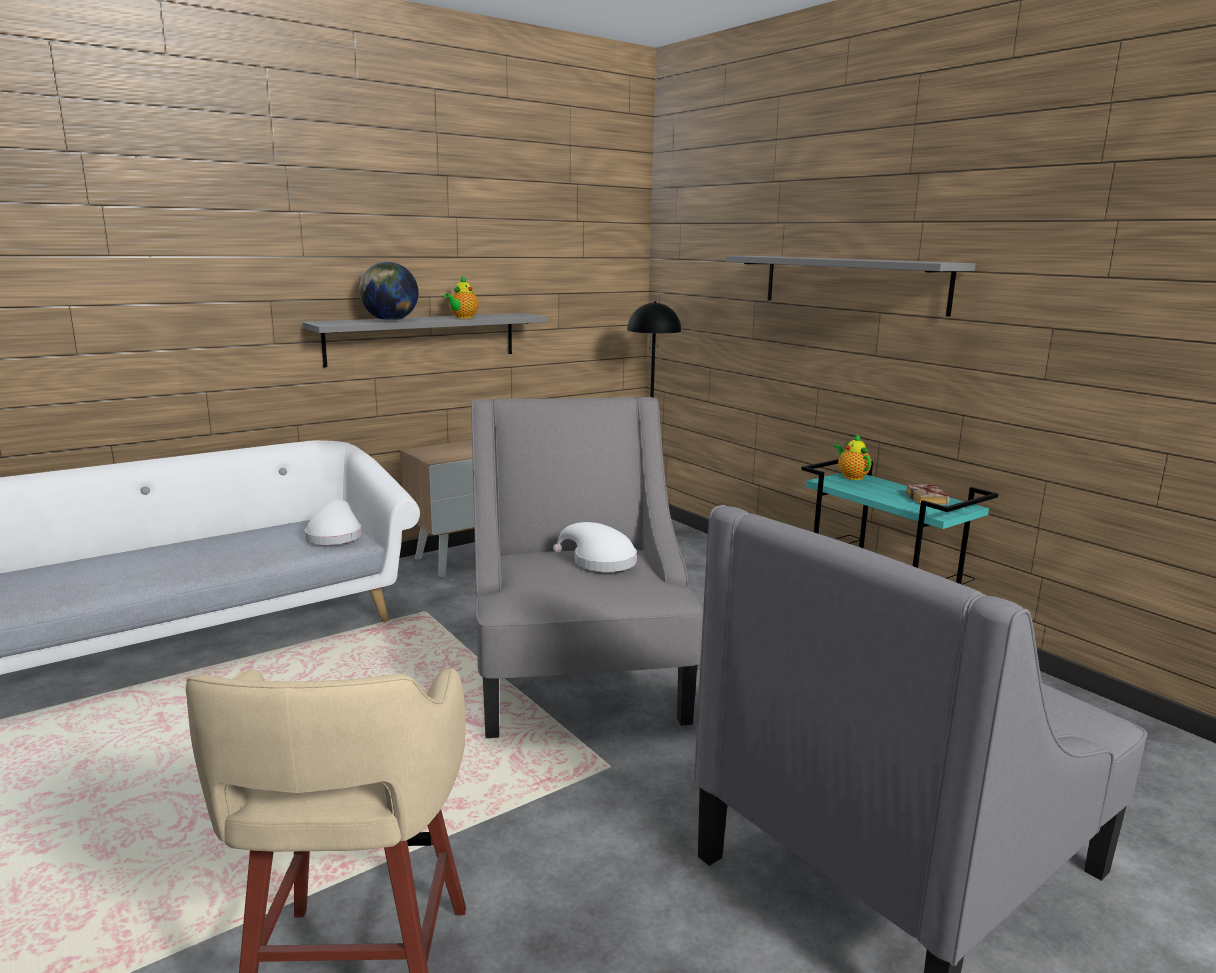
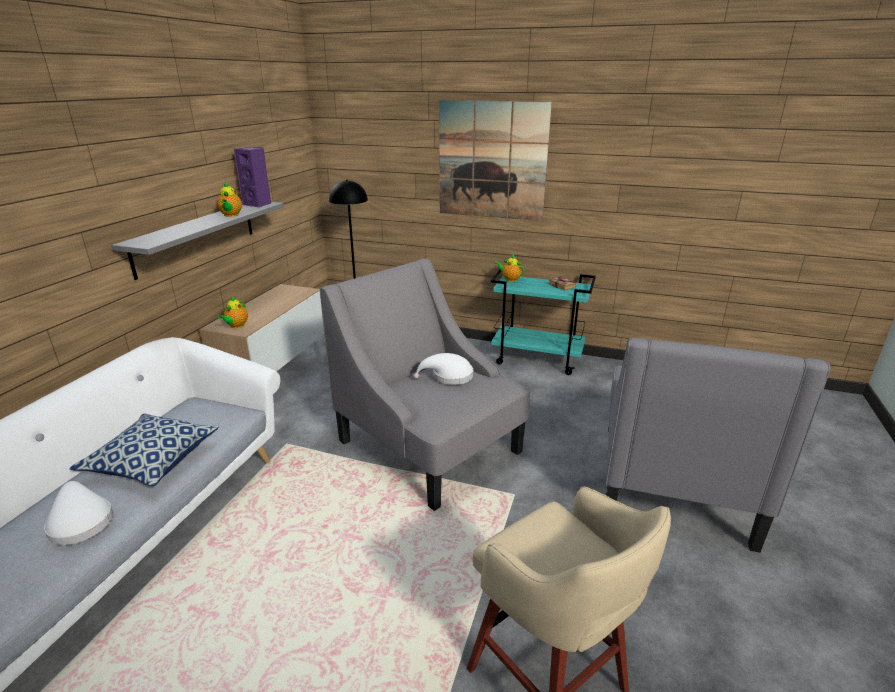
camera: 35 degrees left, 10 degrees up
white hat [305,500,361,545] -> white hat moved to [44,481,113,545]
globe [359,262,418,321] -> none
grey shelf [725,256,976,317] -> picture [439,100,552,221]
none -> pillow [69,413,219,486]
none -> teapot [218,296,248,328]
none -> purple speaker [234,147,271,208]

